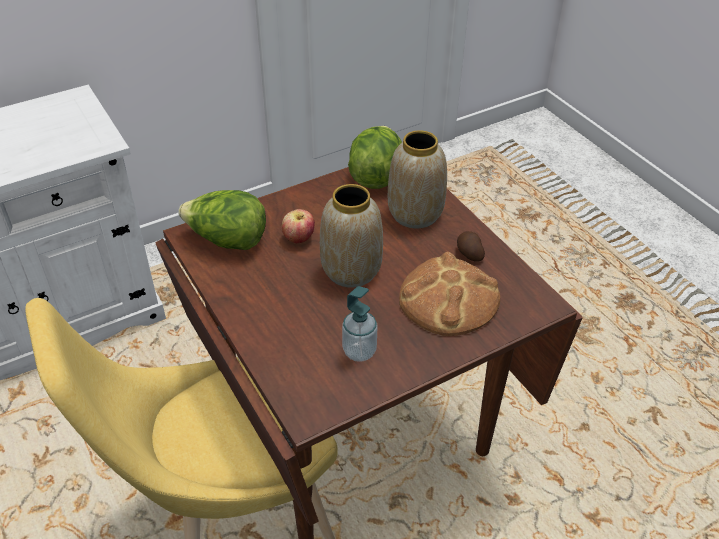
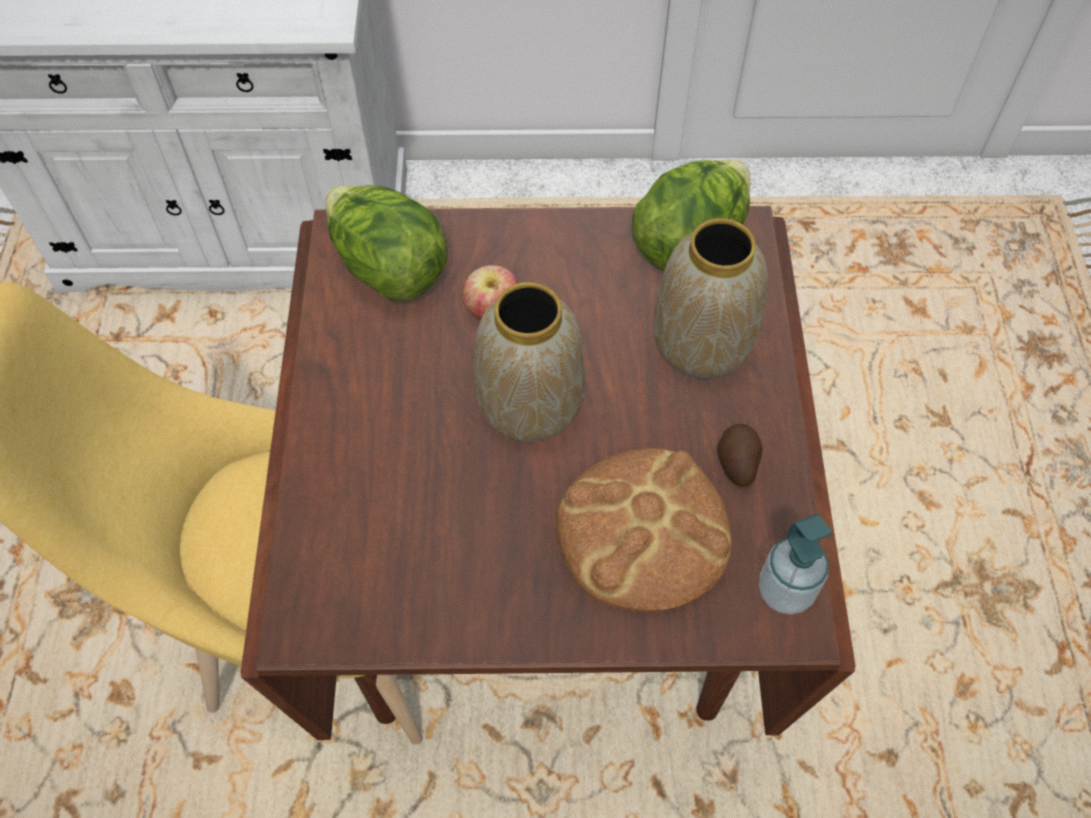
camera: 30 degrees right, 15 degrees up
soap dispenser [342,286,378,362] -> soap dispenser moved to [759,514,831,615]

